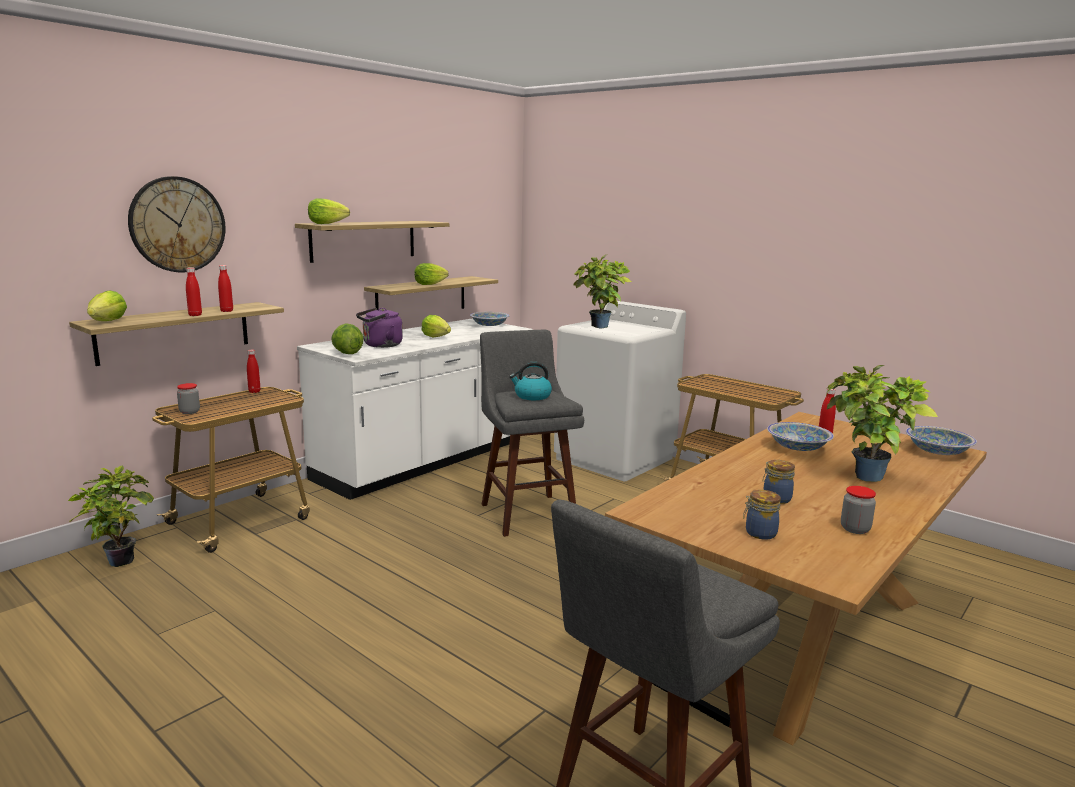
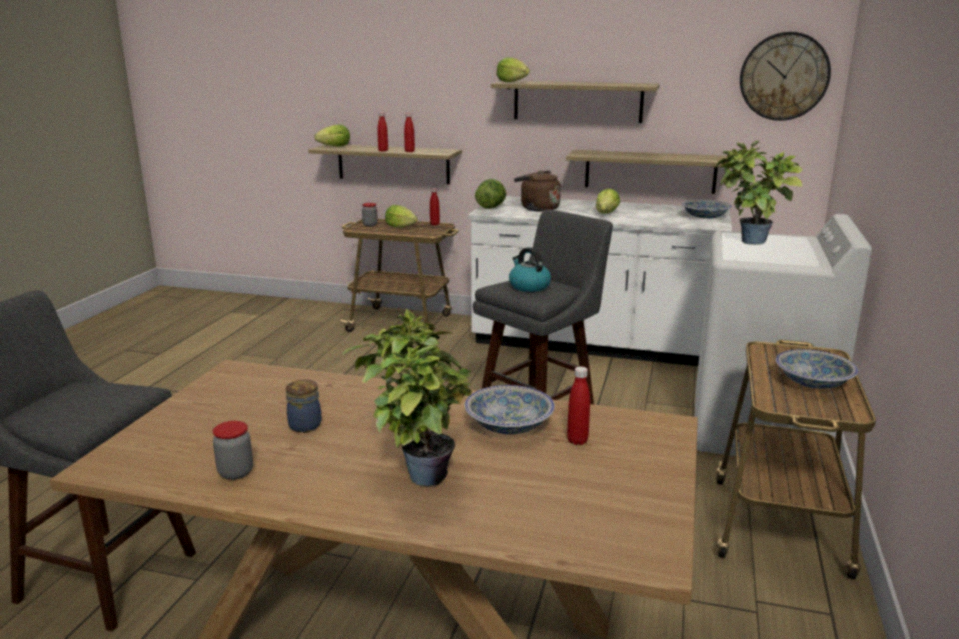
camera: 65 degrees right, 5 degrees up
potted plant [68,466,154,567] -> none
wall clock [128,176,226,272] -> wall clock moved to [740,32,831,121]
purple kettle [356,308,403,348] -> brown kettle [514,171,561,212]
lettuce [414,263,449,285] -> lettuce moved to [385,205,418,228]
jar [743,490,781,540] -> none
bowl [906,426,977,455] -> bowl moved to [776,349,858,389]

